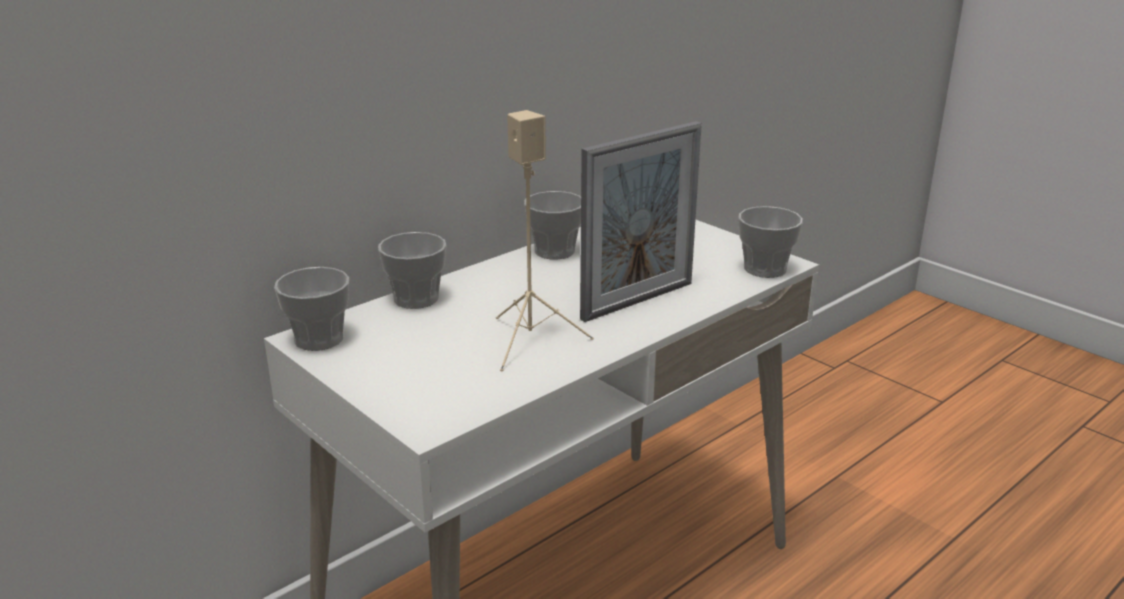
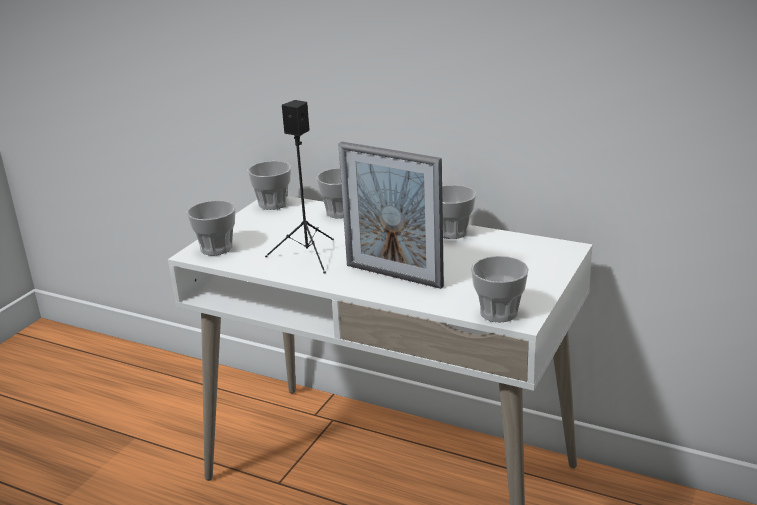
camera: 70 degrees right, 0 degrees up
beige speaker [496,110,594,371] -> black speaker [265,100,334,273]
none -> cup [187,200,235,255]

